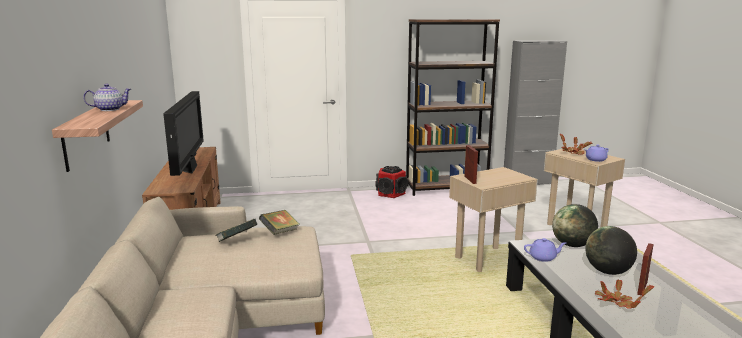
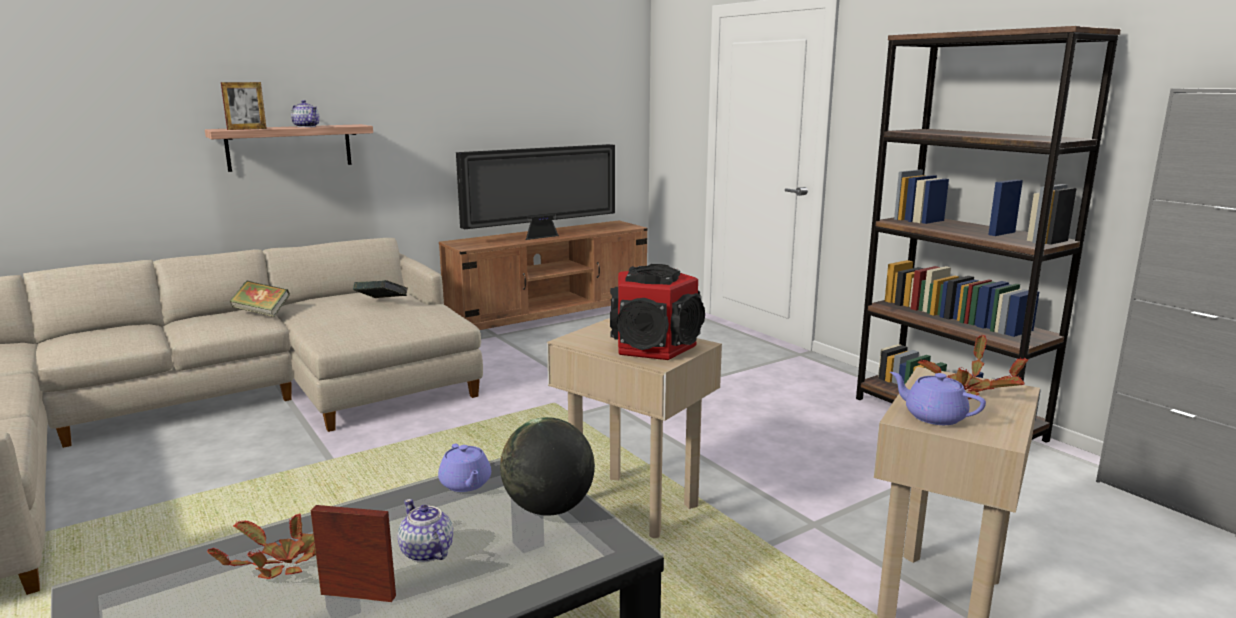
camera: 65 degrees right, 0 degrees up
book [259,210,300,235] -> book moved to [230,281,290,317]
speaker [375,166,408,198] -> speaker moved to [610,264,705,360]
picture frame [464,145,478,184] -> picture frame moved to [221,82,267,130]
globe [585,226,637,275] -> teapot [398,499,453,563]

